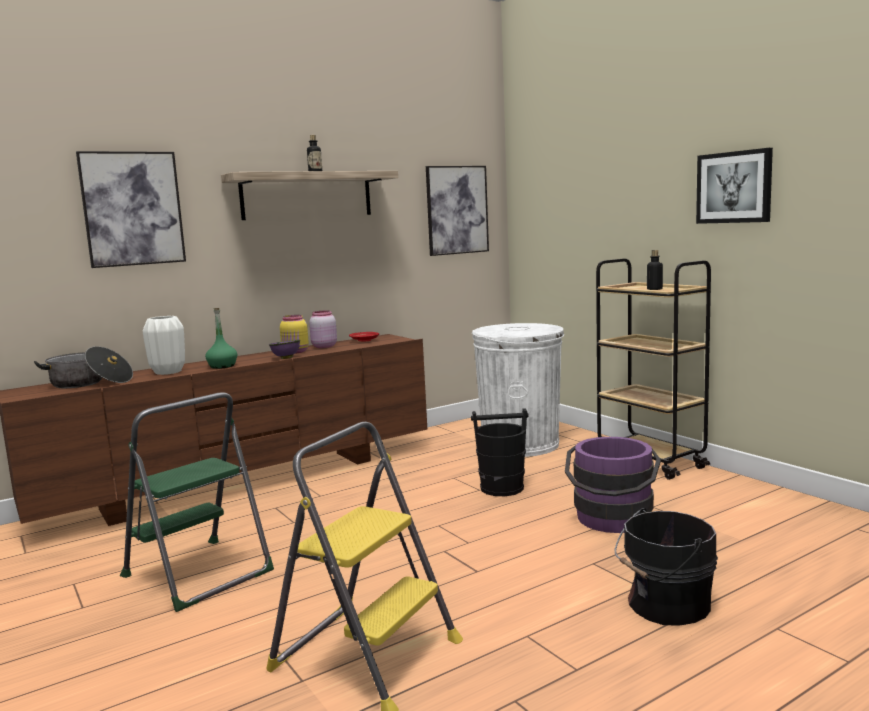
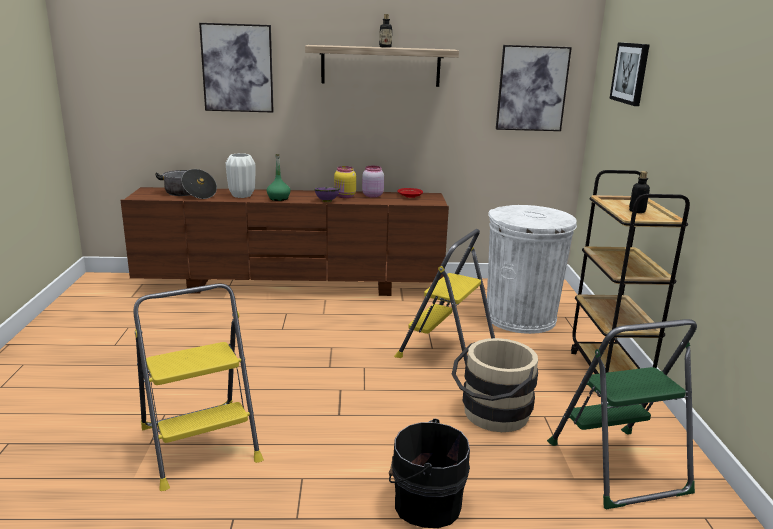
camera: 30 degrees right, 10 degrees up
green step ladder [120,392,274,612] -> green step ladder moved to [547,319,697,509]
black bucket [471,408,529,496] -> yellow step ladder [394,229,495,365]
purple bucket [565,437,661,533] -> beige bucket [452,338,538,432]
picture [696,148,773,224] -> picture moved to [609,42,650,106]

